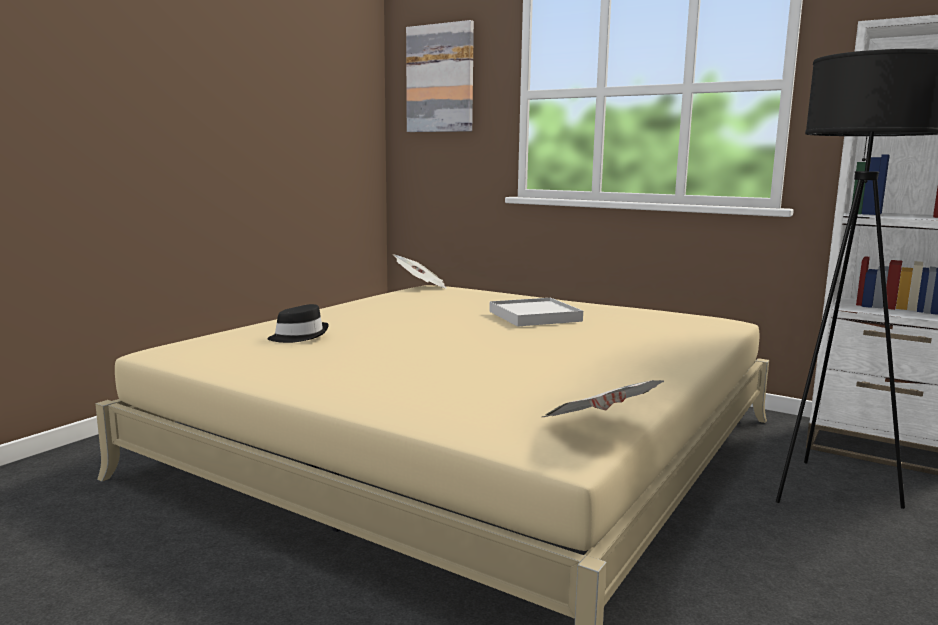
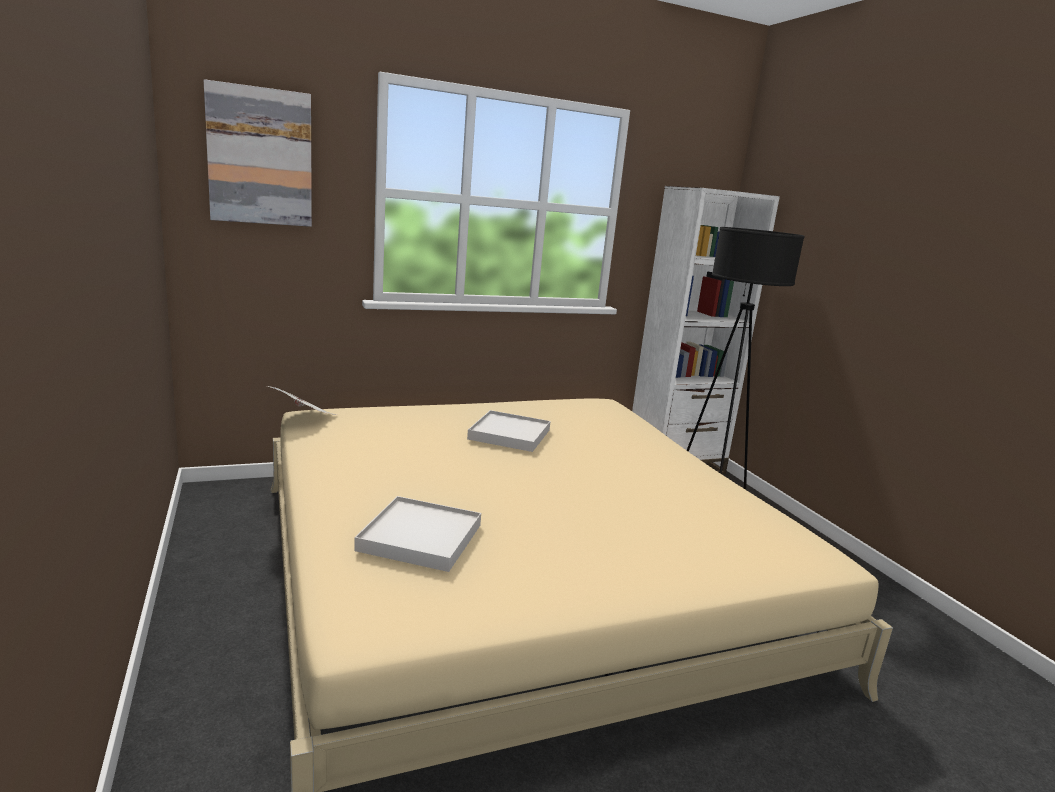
camera: 55 degrees left, 5 degrees up
black hat [267,304,329,343] -> white tray [354,496,481,572]
newspaper [542,380,664,417] -> none

